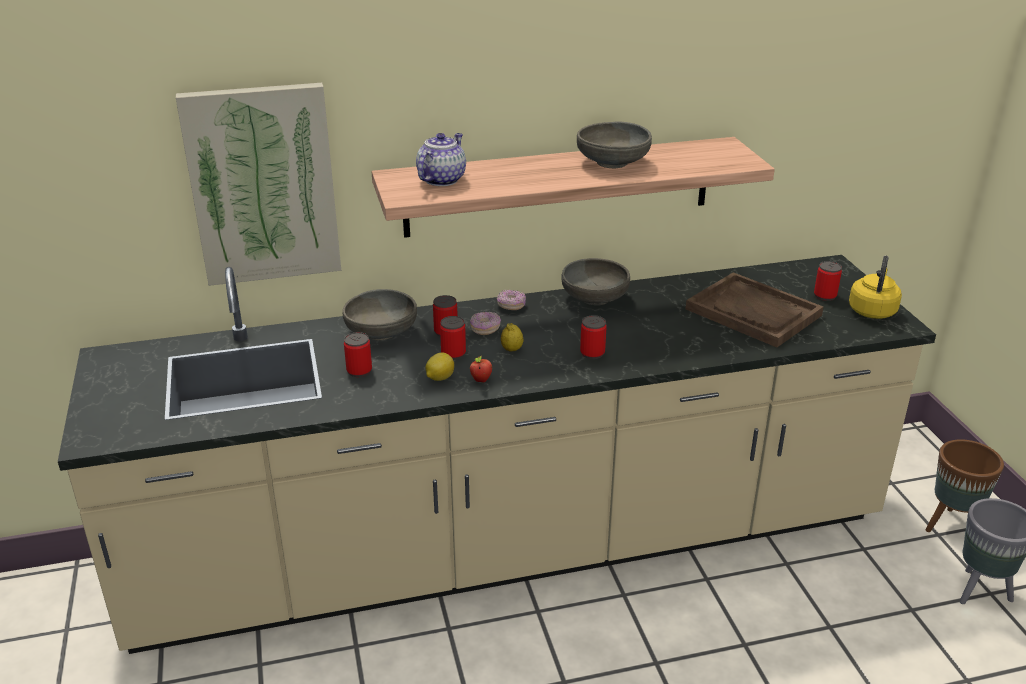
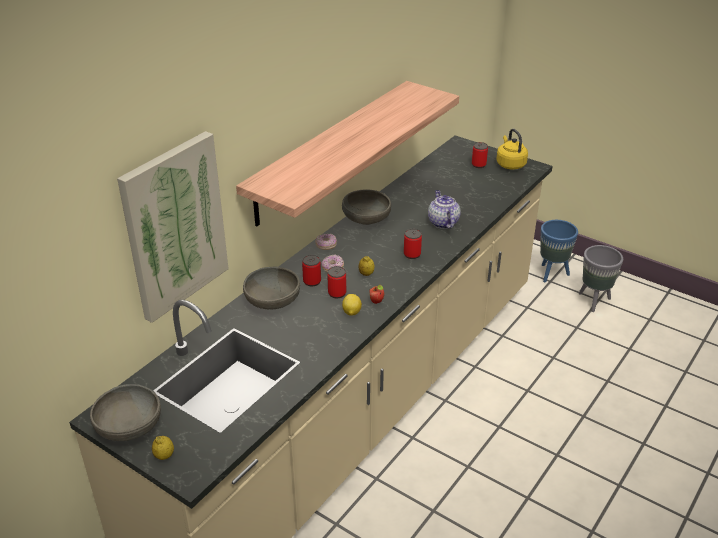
camera: 40 degrees left, 5 degrees up
can [344,332,372,377] -> none
teapot [416,133,466,186] -> teapot moved to [428,190,461,229]
grey bowl [577,121,652,168] -> grey bowl moved to [90,384,161,441]
brown tray [686,272,823,347] -> none
brown planter [925,439,1004,532] -> blue planter [540,220,578,282]
none -> lemon [152,436,174,460]

